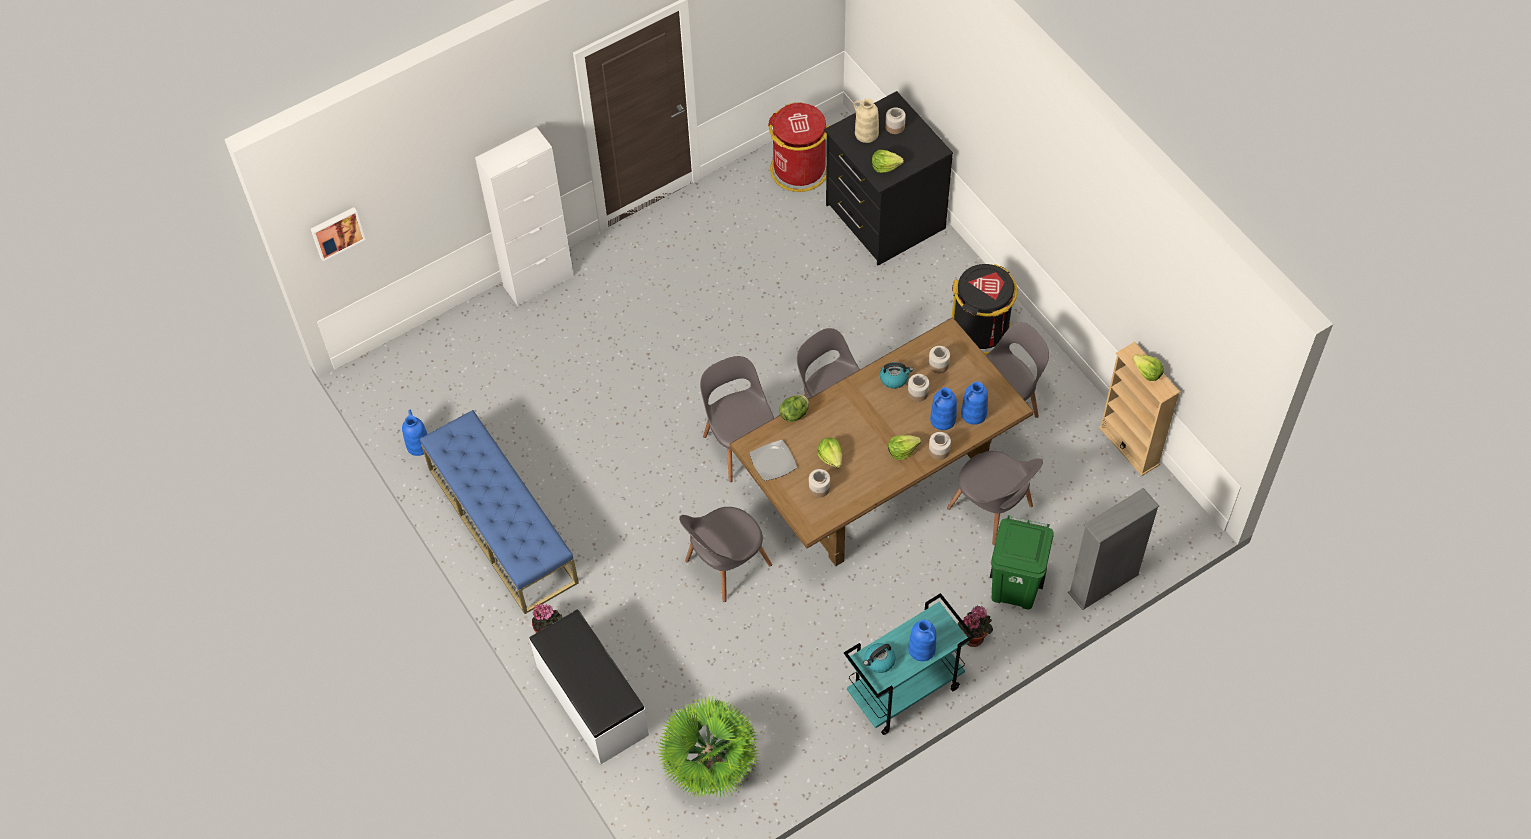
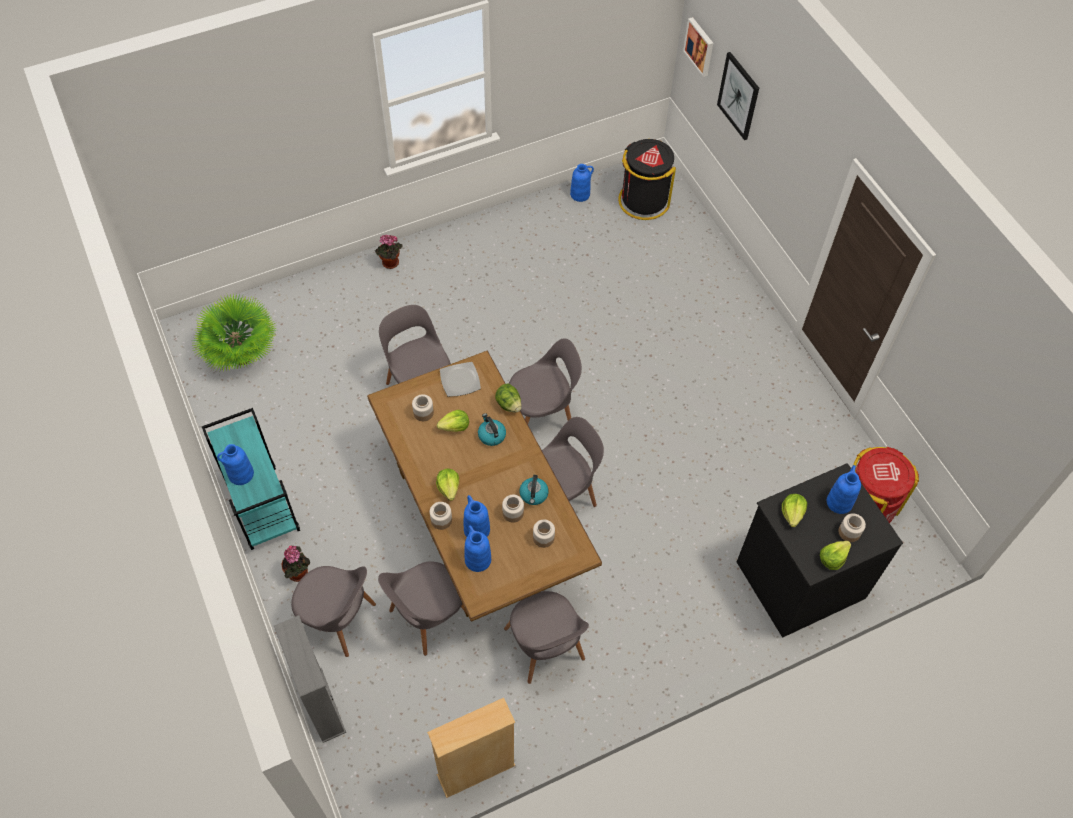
camera: 95 degrees right, 0 degrees up
blue bench [420,410,579,614] -> none
white cabinet [475,127,574,306] -> none
white bench [529,610,649,764] -> none
beige vase [853,99,879,143] -> blue vase [827,465,861,514]
kettle [863,643,895,673] -> kettle moved to [478,413,506,446]
black trash can [952,264,1017,355] -> black trash can moved to [618,139,676,220]
green trash can [990,515,1054,610] -> grey chair [291,566,376,657]
lettuce [1132,355,1164,381] -> lettuce moved to [820,541,851,570]
none -> picture [717,52,759,140]

